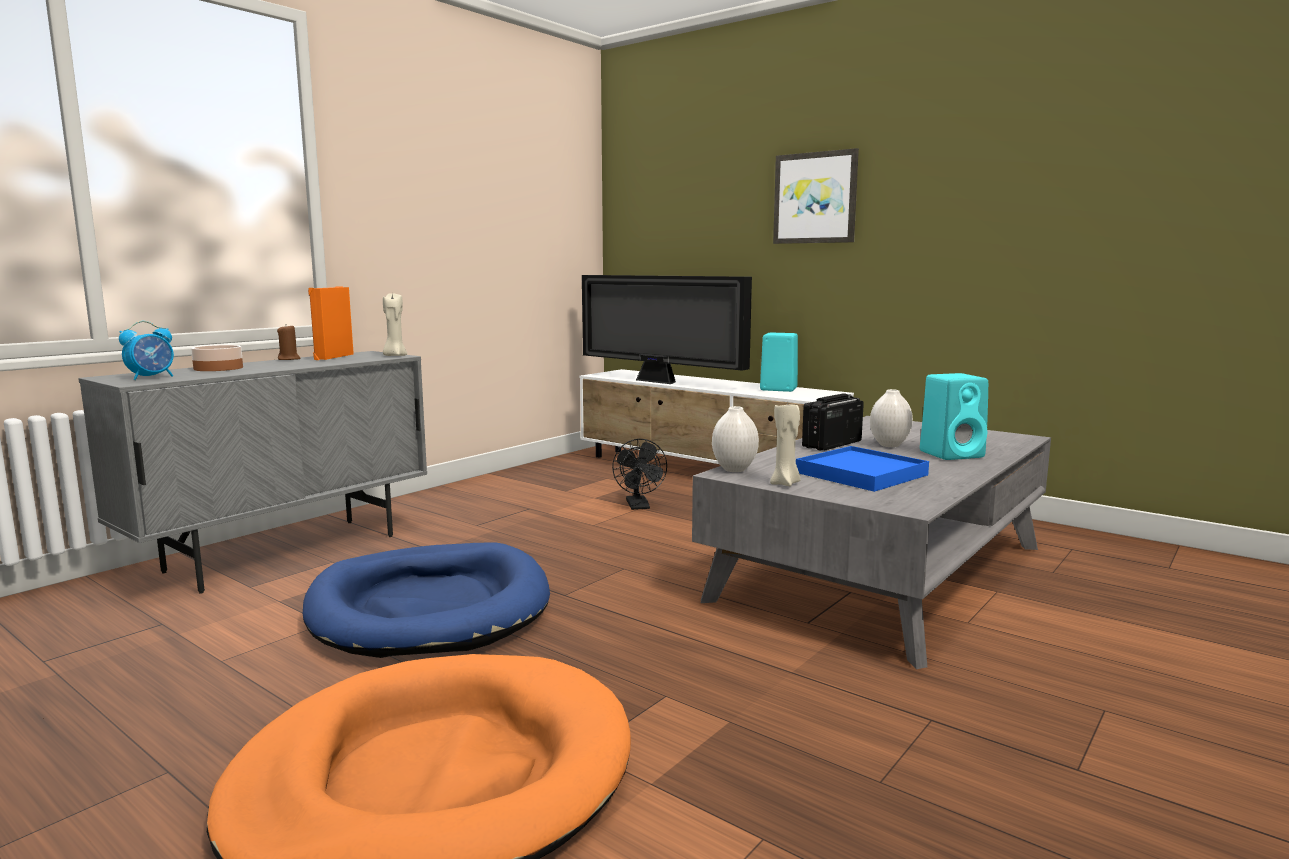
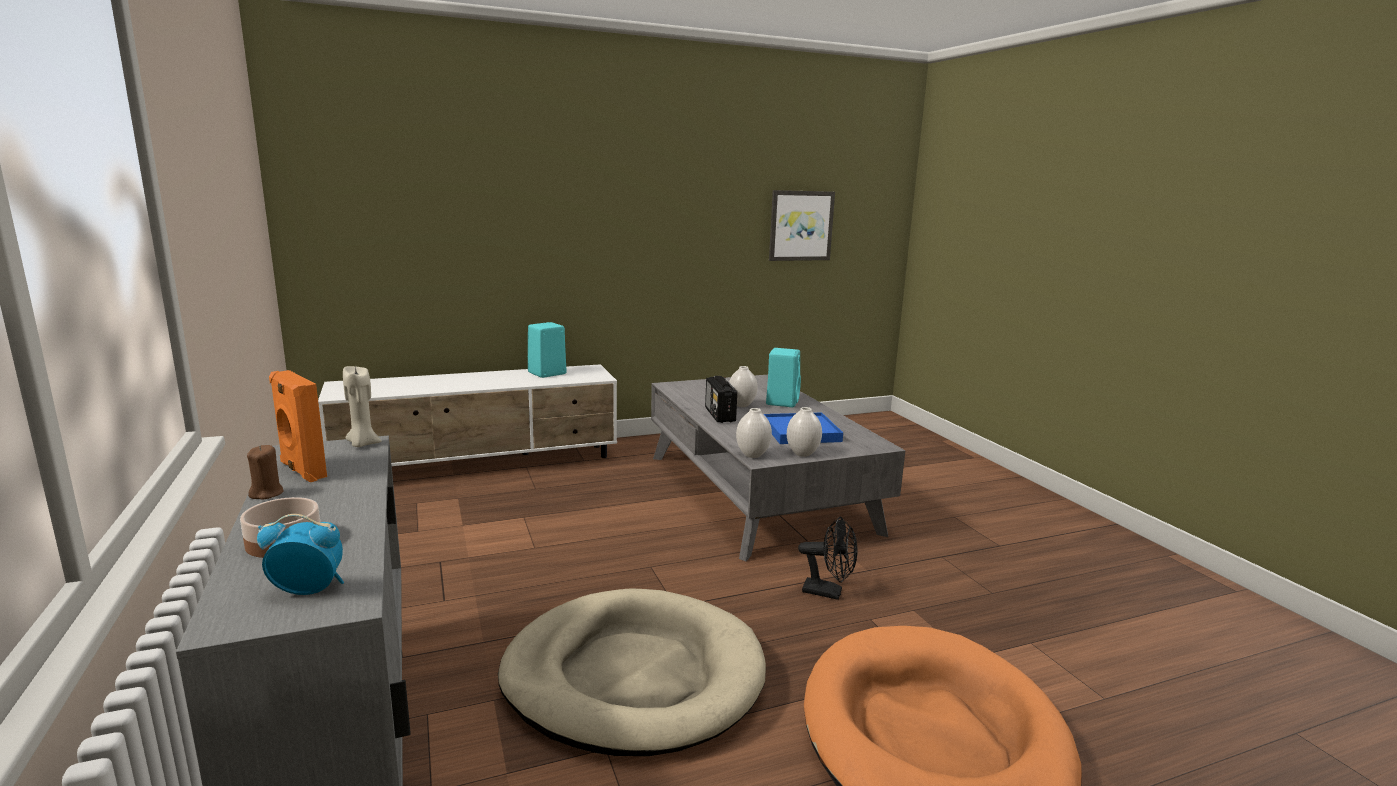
camera: 60 degrees left, 5 degrees up
alarm clock [119,321,174,380] -> alarm clock turned 75 degrees counterclockwise [257,514,344,595]
blue dog bed [303,542,550,658] -> beige dog bed [498,588,766,756]
television [582,275,752,384] -> none
black fan [612,439,667,510] -> black fan moved to [798,517,858,600]
beige candle [770,400,800,486] -> white vase [787,407,822,457]
picture [773,148,859,244] -> picture moved to [769,190,835,261]

